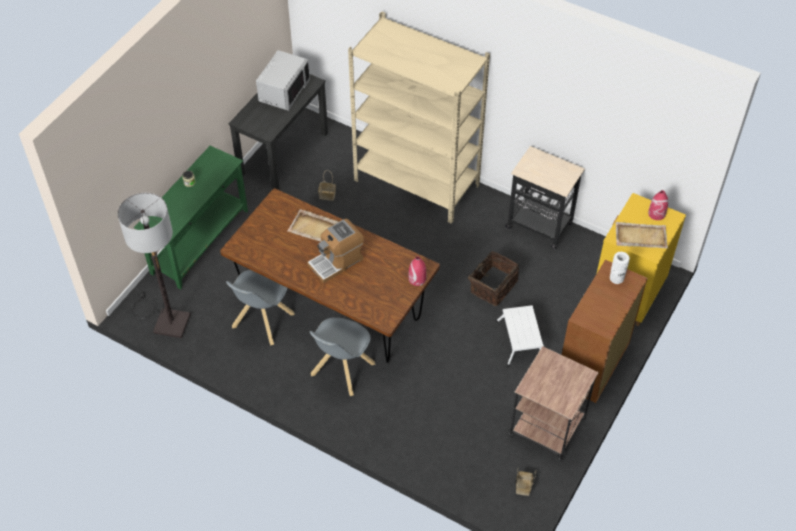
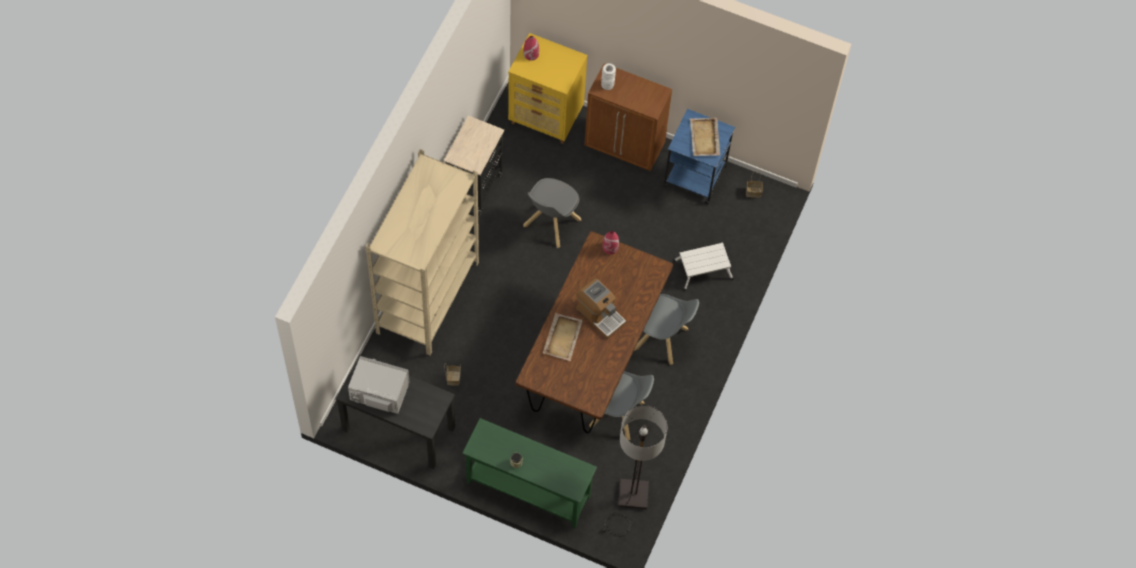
camera: 100 degrees left, 10 degrees up
basket [468,251,519,306] -> grey chair [523,178,581,248]
white step ladder [495,305,544,367] -> white step ladder moved to [673,242,734,292]
brown cart [509,346,599,462] -> blue cart [663,109,735,204]
beige tray [616,222,668,248] -> beige tray moved to [690,118,720,156]

